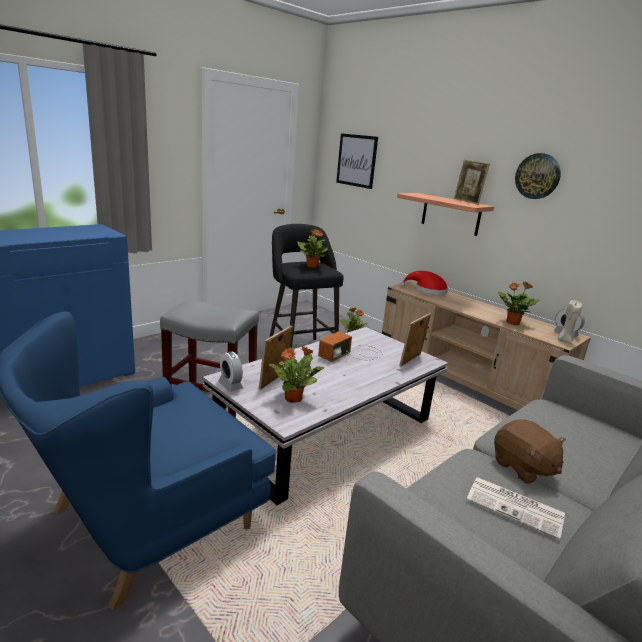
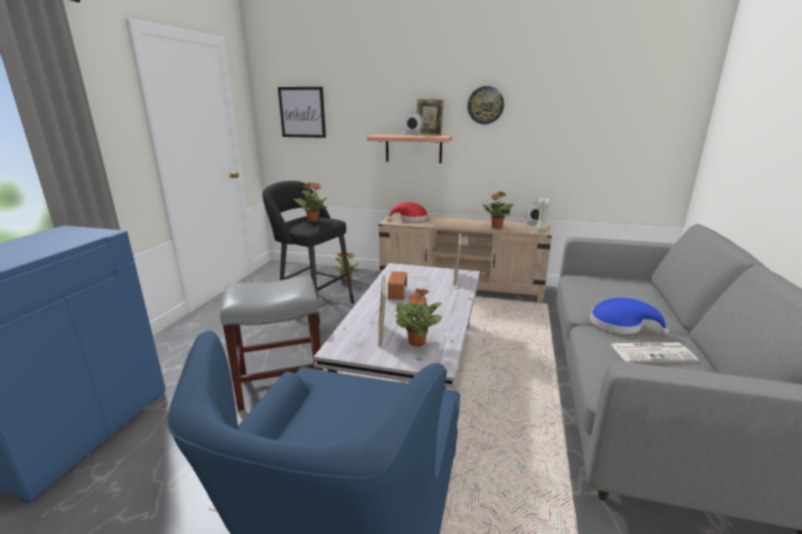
camera: 30 degrees left, 0 degrees up
alarm clock [218,351,243,392] -> alarm clock moved to [403,112,424,136]
brown plush toy [494,419,566,484] -> blue hat [590,298,669,335]

